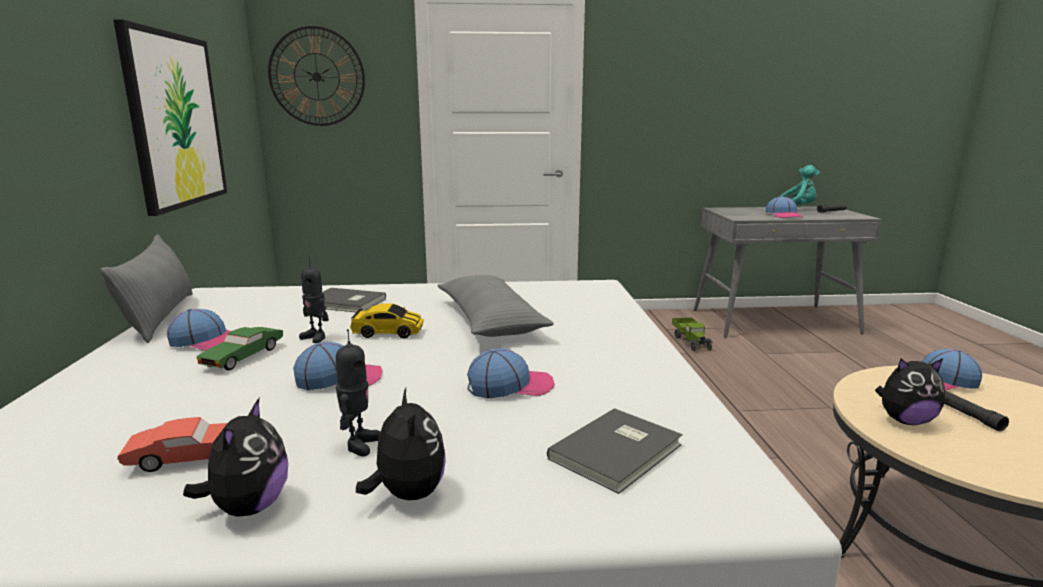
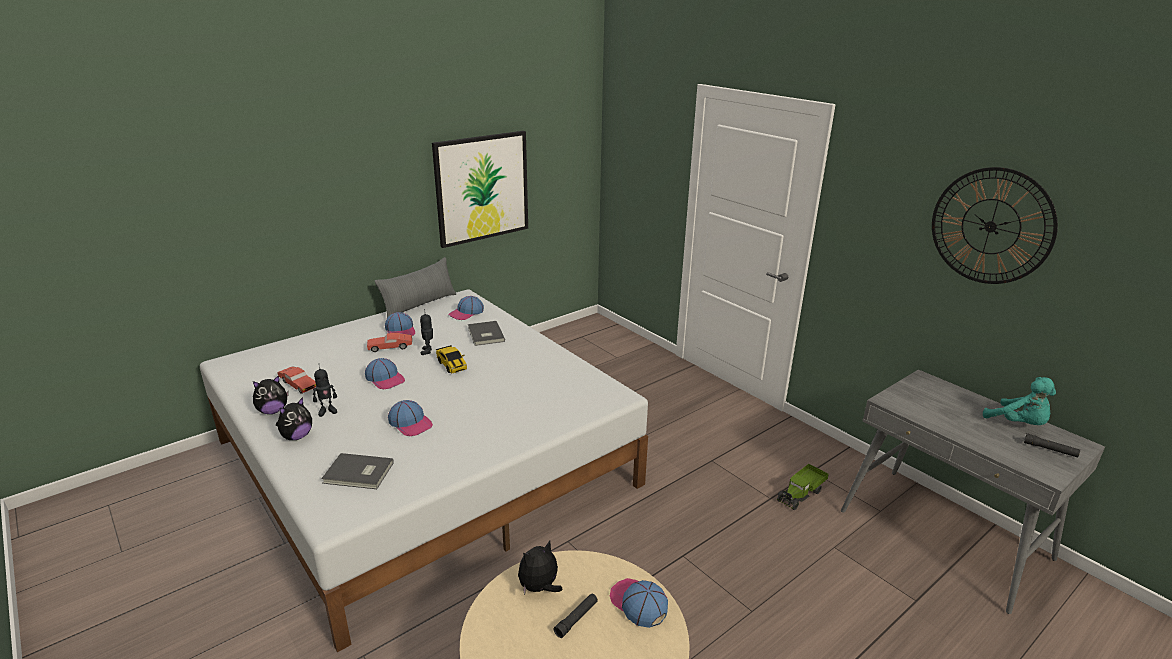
camera: 55 degrees right, 10 degrees up
green toy car [197,327,283,370] -> red toy car [367,333,412,352]
wall clock [268,26,365,126] -> wall clock moved to [932,167,1058,284]
grey pillow [438,275,554,337] -> none
cap [766,196,803,218] -> cap moved to [448,296,484,320]
plush toy [875,358,945,425] -> plush toy turned 90 degrees clockwise [518,540,562,595]

